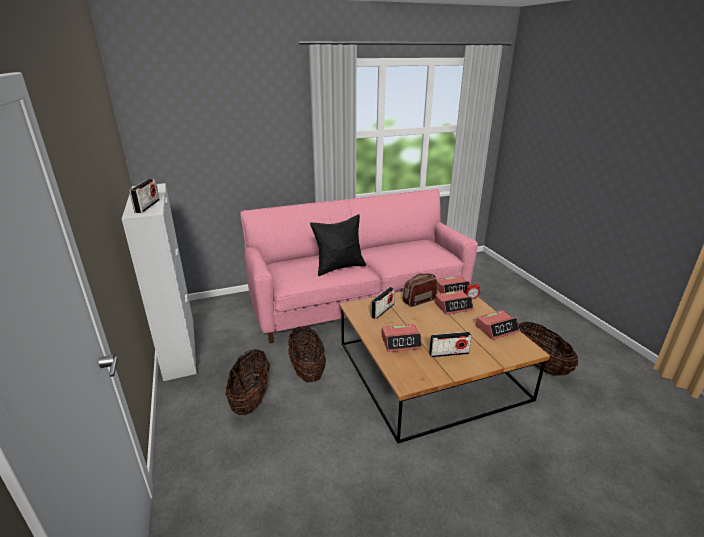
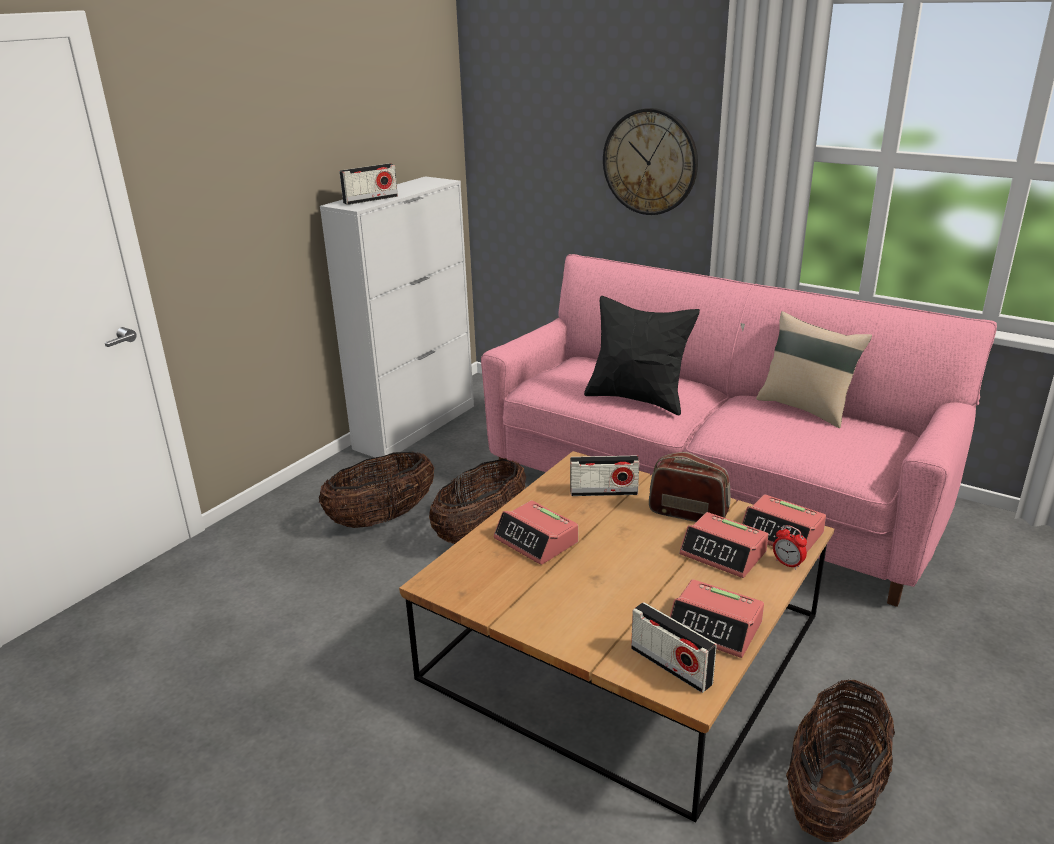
camera: 55 degrees right, 0 degrees up
radio [429,331,472,357] -> radio moved to [631,602,717,693]
none -> wall clock [603,108,698,215]
none -> beige pillow [756,311,872,428]

